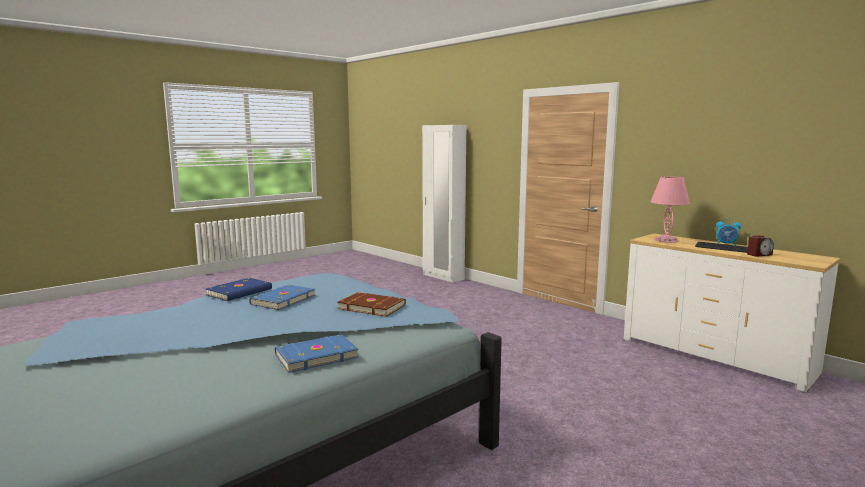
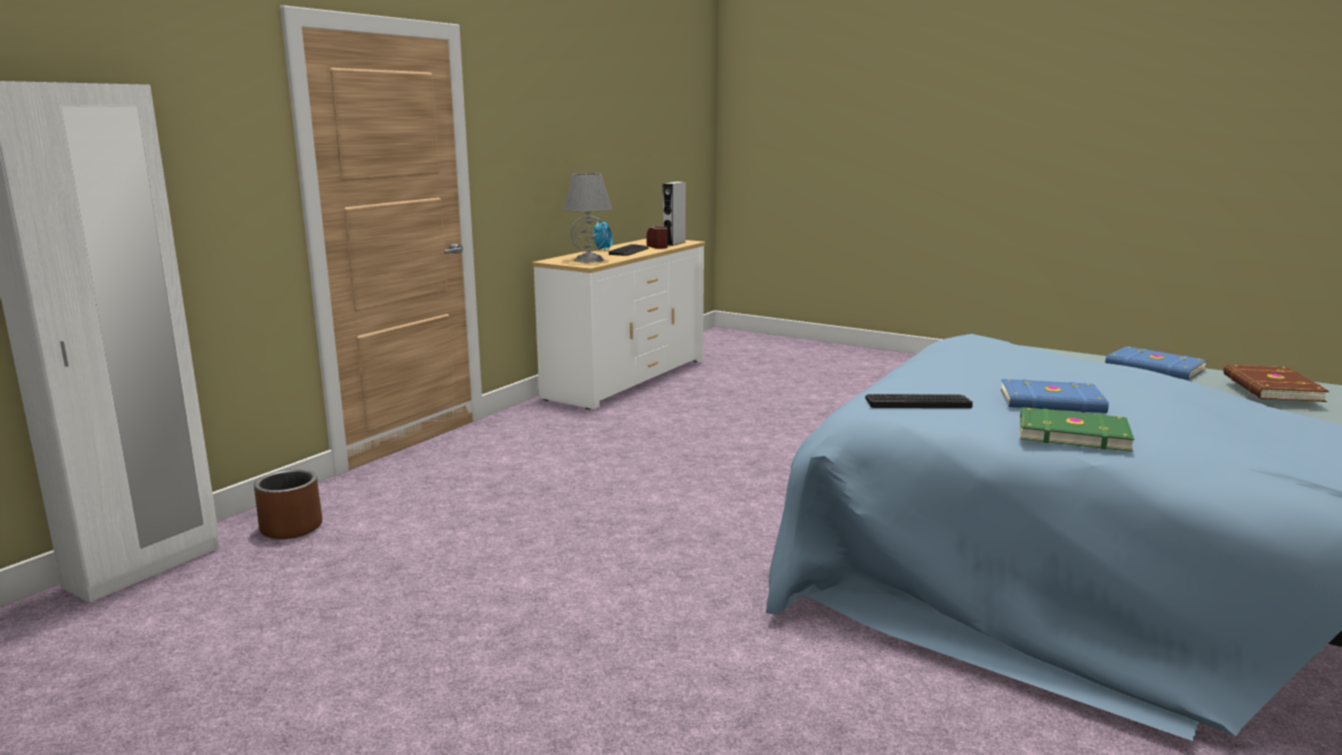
camera: 105 degrees left, 5 degrees up
blue book [206,278,272,301] -> green book [1020,407,1134,452]
brown book [337,292,406,317] -> brown book moved to [1223,365,1329,402]
pink table lamp [651,177,690,243] -> grey table lamp [563,173,612,263]
none -> brown planter [254,469,322,539]
none -> grey speaker [663,182,686,246]
none -> keyboard [865,394,973,408]

